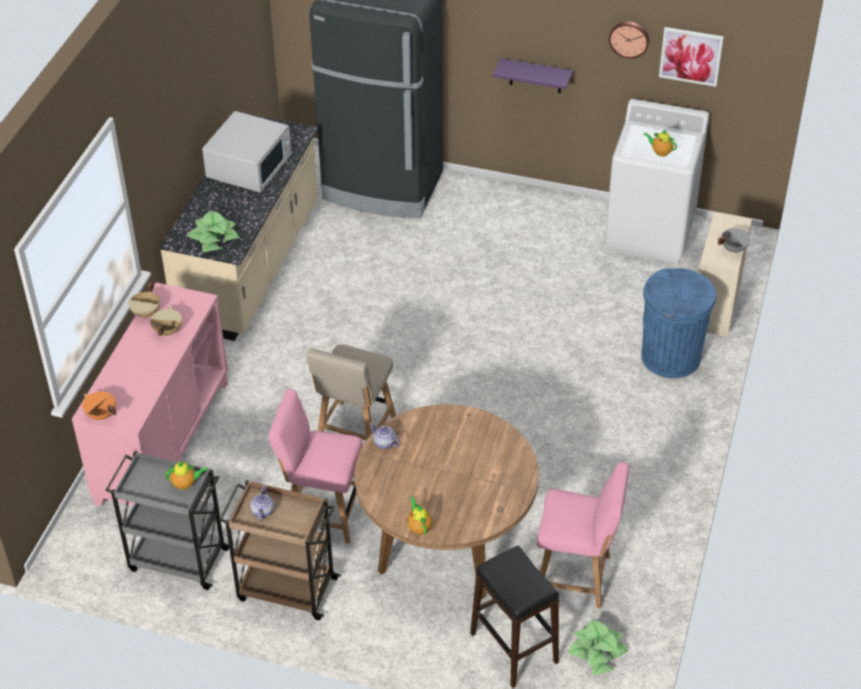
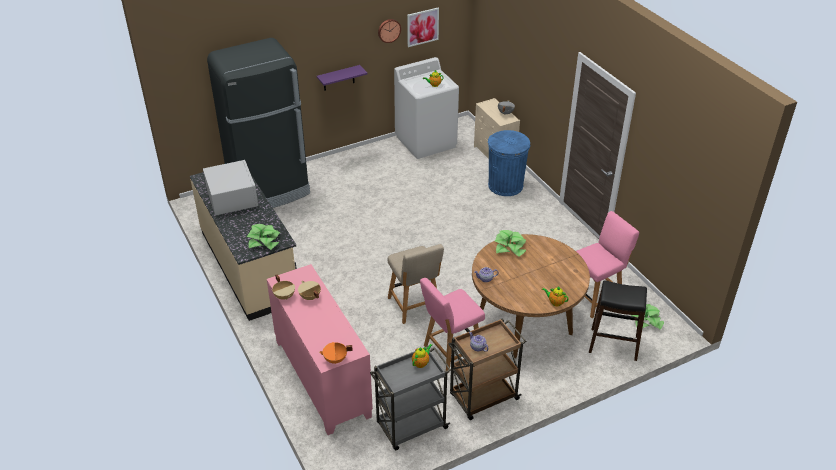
camera: 45 degrees left, 5 degrees down
none -> potted plant [495,230,526,257]

